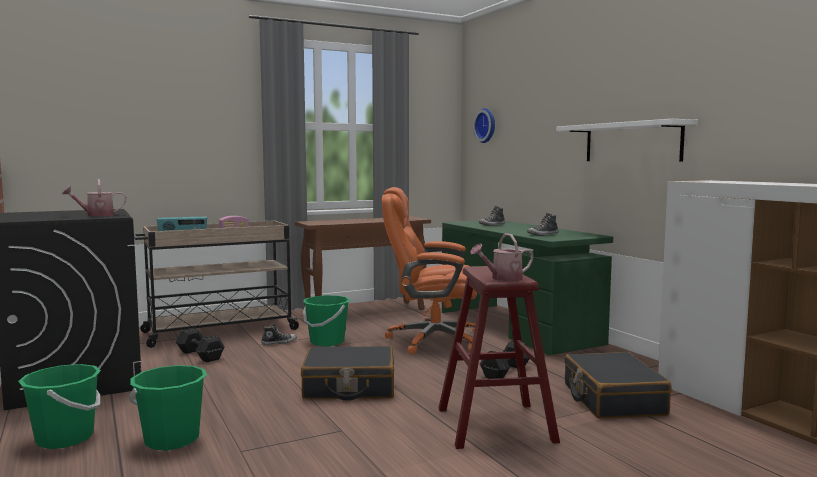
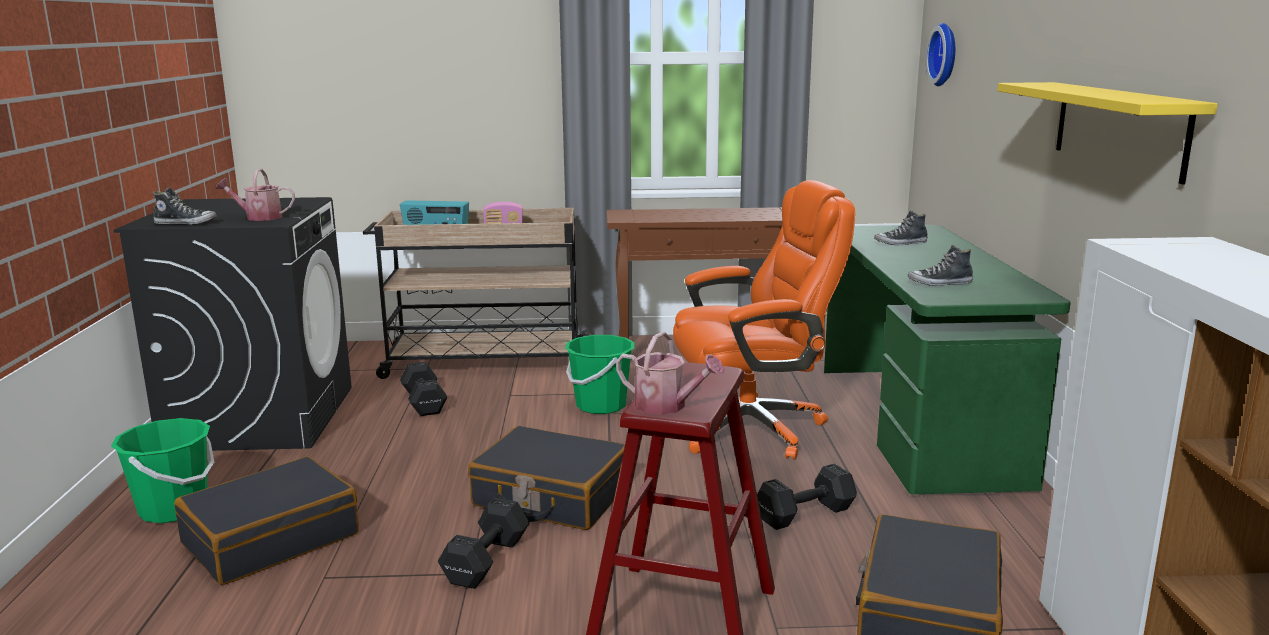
camera: 25 degrees right, 10 degrees up
green bucket [129,365,207,451] -> black suitcase [174,456,359,585]
shoe [261,323,297,345] -> shoe moved to [153,187,217,225]
orange office chair [382,187,477,354] -> orange office chair turned 135 degrees clockwise [673,180,855,460]
watering can [471,233,534,281] -> watering can turned 150 degrees counterclockwise [616,331,725,415]
white shelf [556,119,698,161] -> yellow shelf [997,82,1218,184]
none -> black dumbbell [438,498,529,589]

